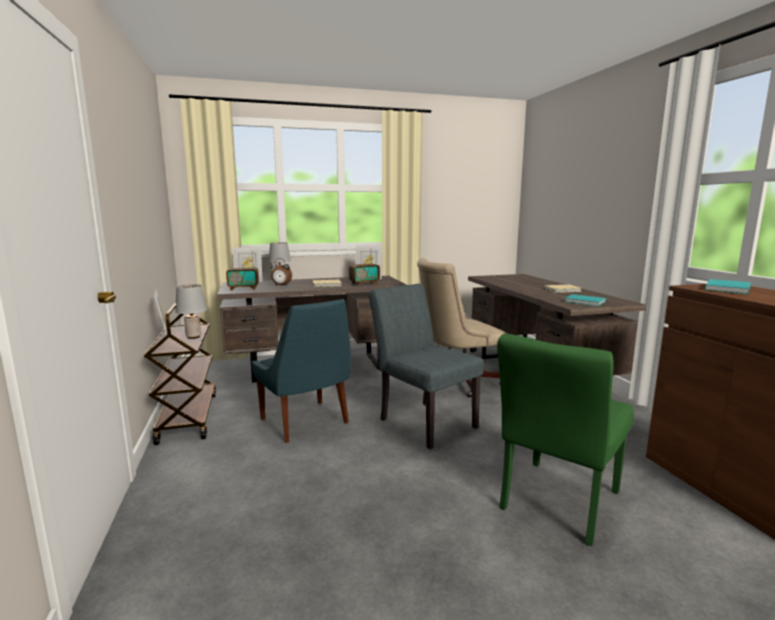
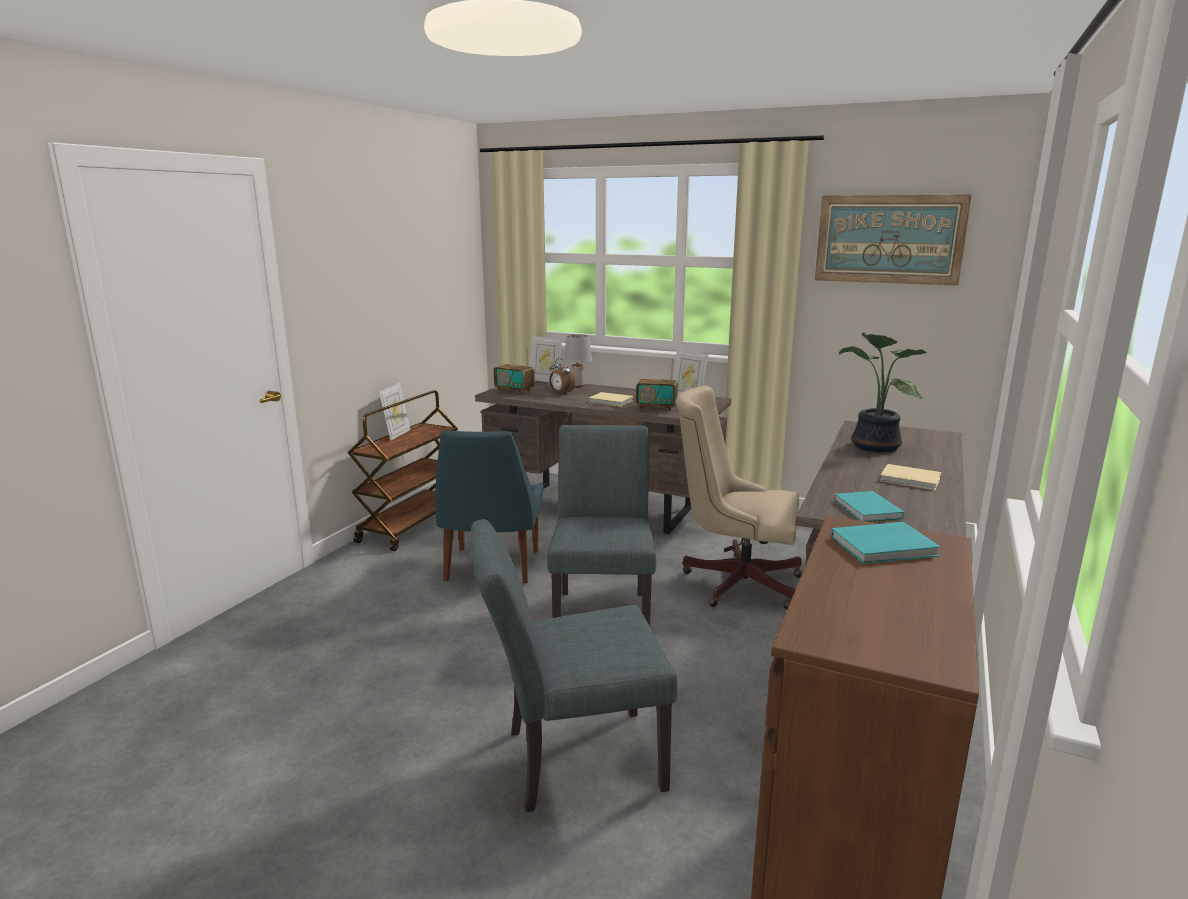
camera: 40 degrees right, 5 degrees up
grey table lamp [175,284,207,339] -> none
green chair [497,334,634,546] -> grey chair [470,519,677,813]
none -> picture [815,194,972,286]
none -> potted plant [839,332,927,453]

